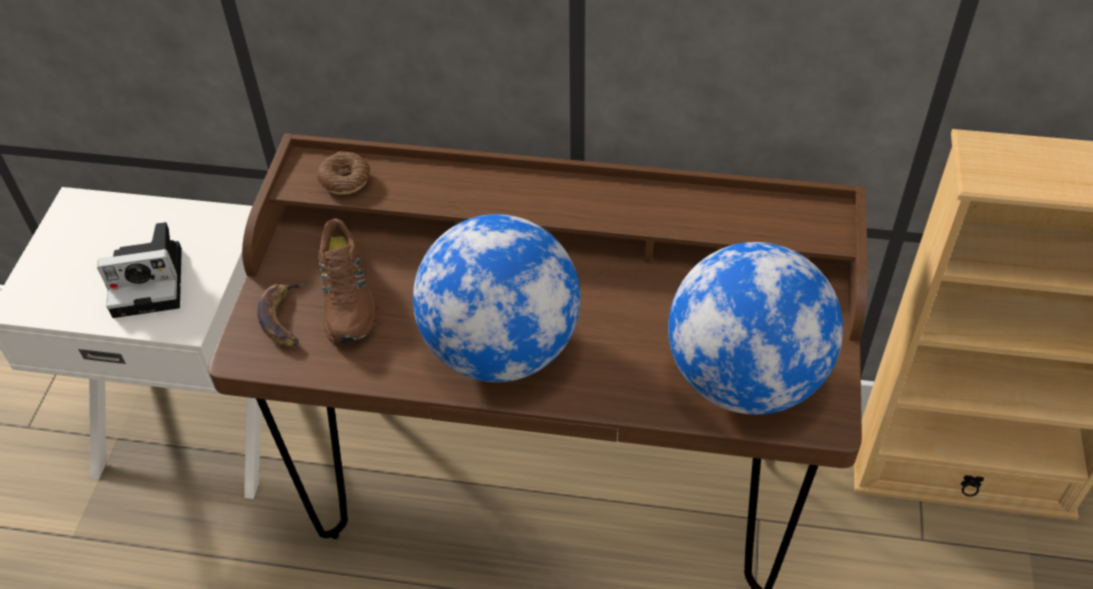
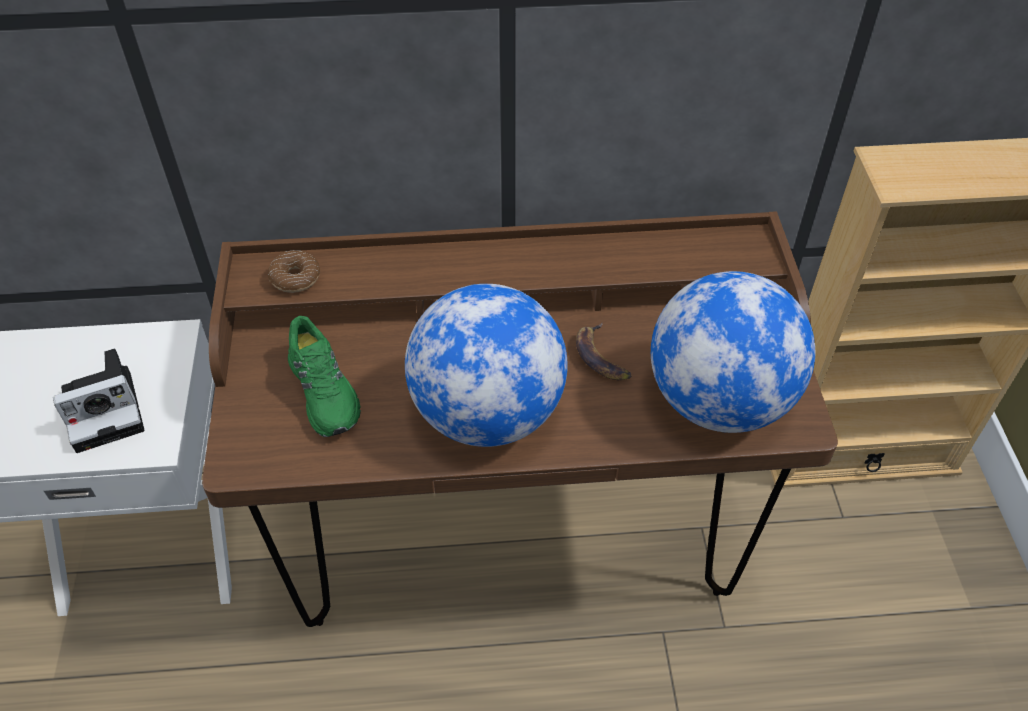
camera: 15 degrees left, 0 degrees up
banana [257,282,304,346] -> banana moved to [576,323,631,380]
brown shoe [318,219,378,344] -> green shoe [288,316,361,437]

